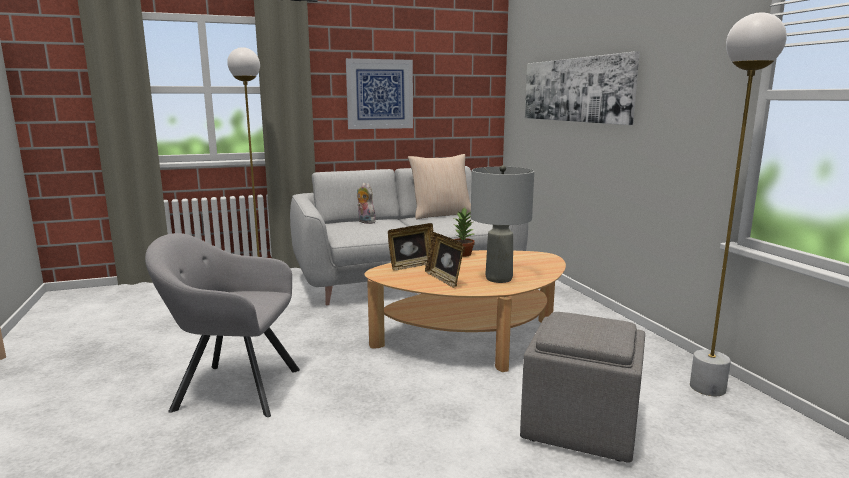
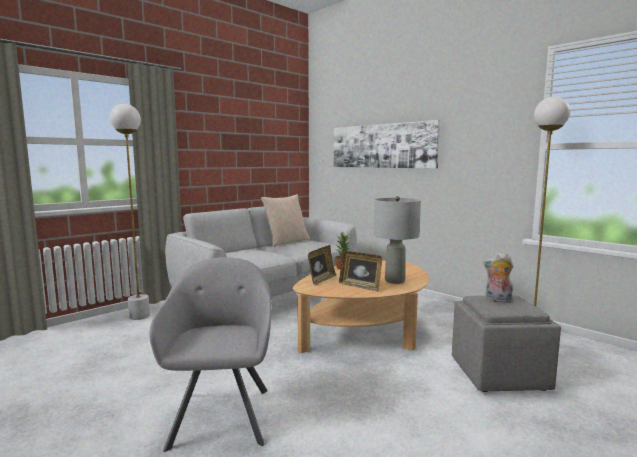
camera: 25 degrees left, 5 degrees down
grey armchair [145,233,300,417] -> grey armchair turned 105 degrees clockwise [150,257,272,452]
picture [346,58,413,129] -> none
plush toy [357,183,376,224] -> plush toy moved to [483,253,513,303]

